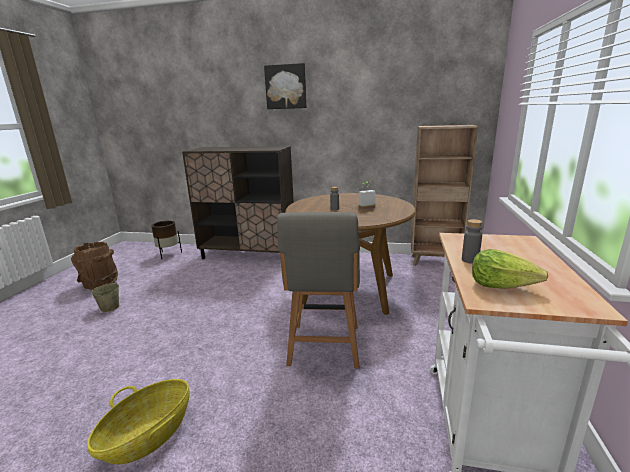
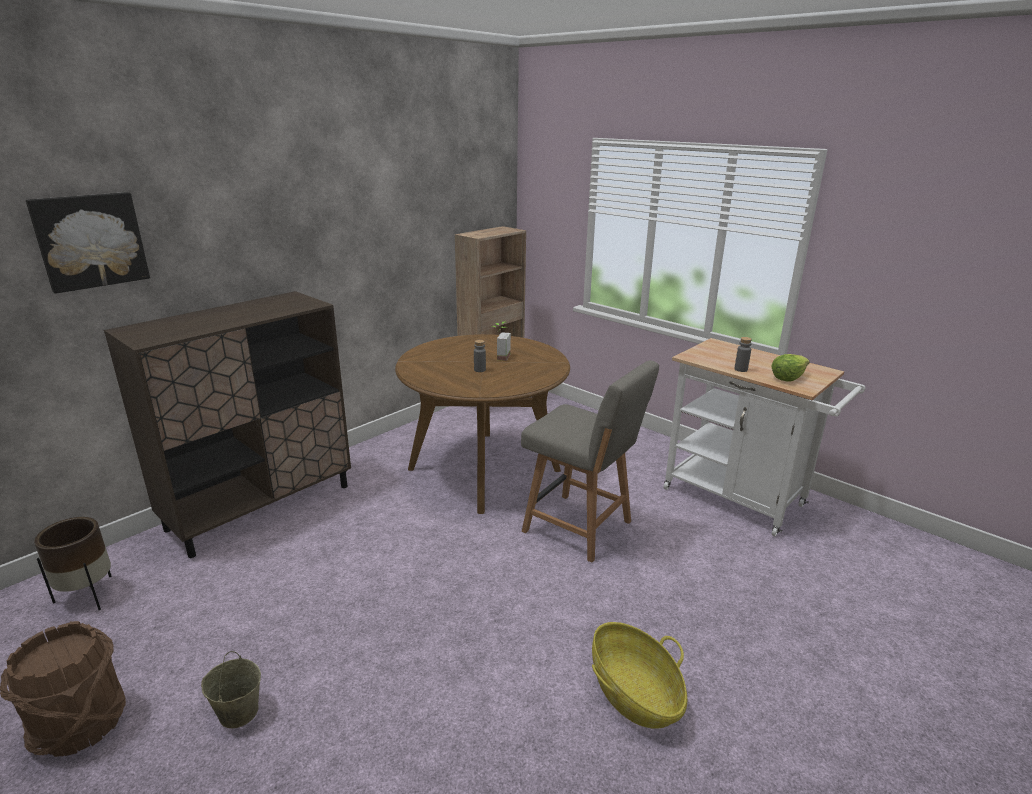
camera: 60 degrees left, 5 degrees up
picture [264,63,307,109] -> picture moved to [26,192,150,294]

